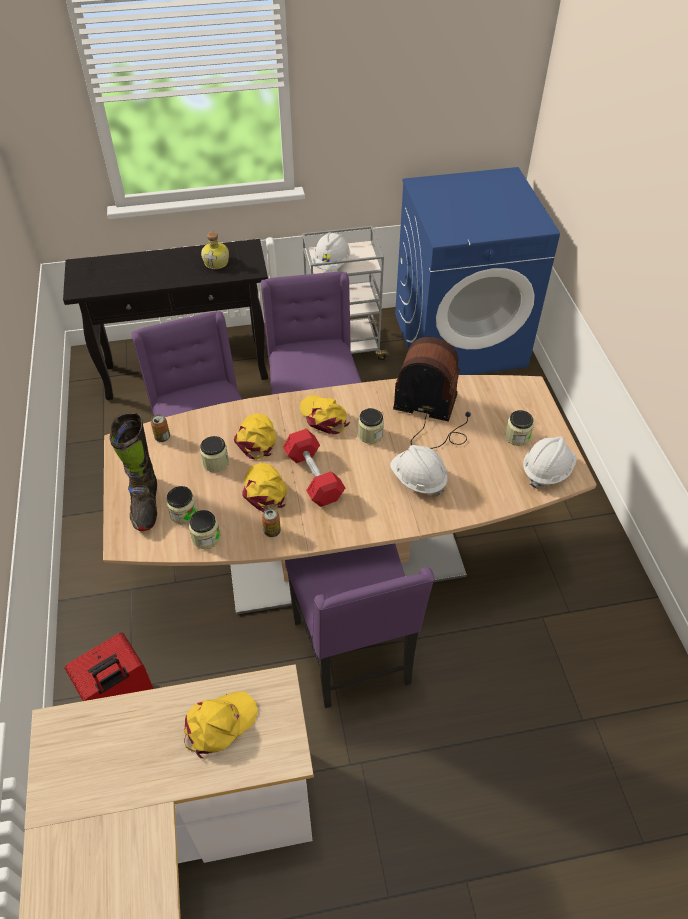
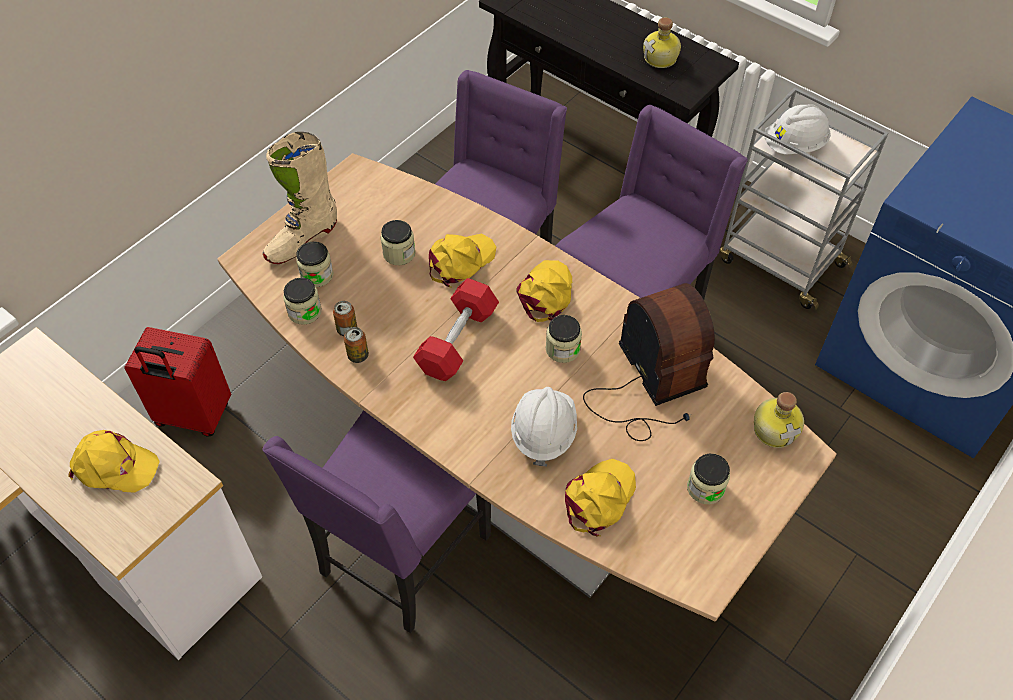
camera: 50 degrees right, 5 degrees up
black boot [109,413,157,531] -> beige boot [262,132,337,264]
can [151,414,170,442] -> can moved to [333,301,357,336]
yellow cap [242,463,287,513] -> yellow cap moved to [565,459,636,536]
white hard hat [523,436,577,489] -> none
none -> bottle [754,392,804,448]

